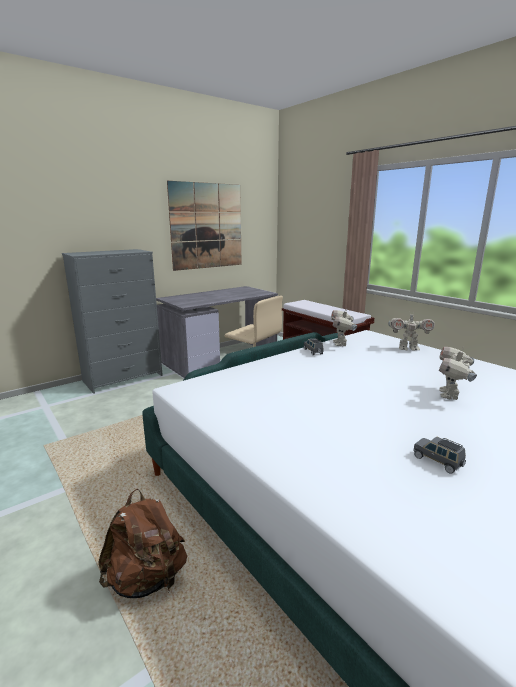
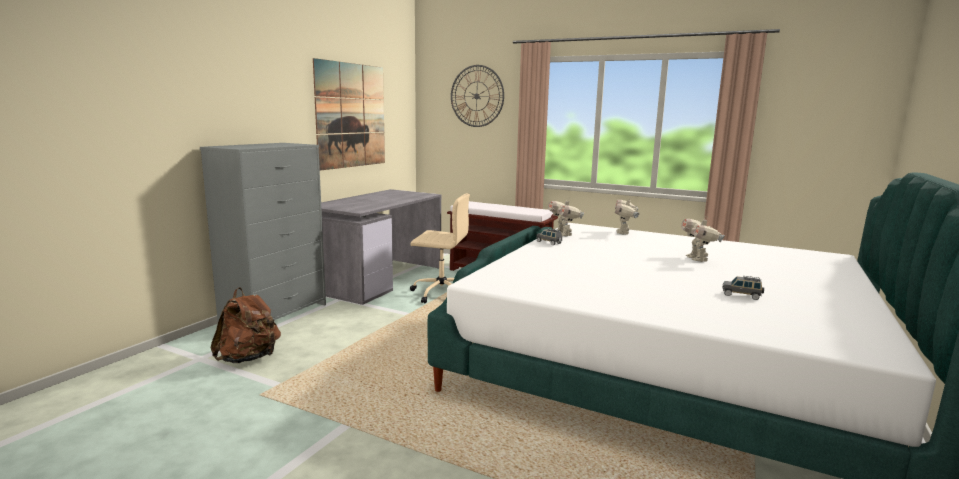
camera: 25 degrees left, 5 degrees down
brown backpack [99,489,187,598] -> brown backpack moved to [211,288,281,363]
toy robot [388,314,435,351] -> toy robot turned 120 degrees clockwise [615,197,639,235]
none -> wall clock [451,65,504,127]

